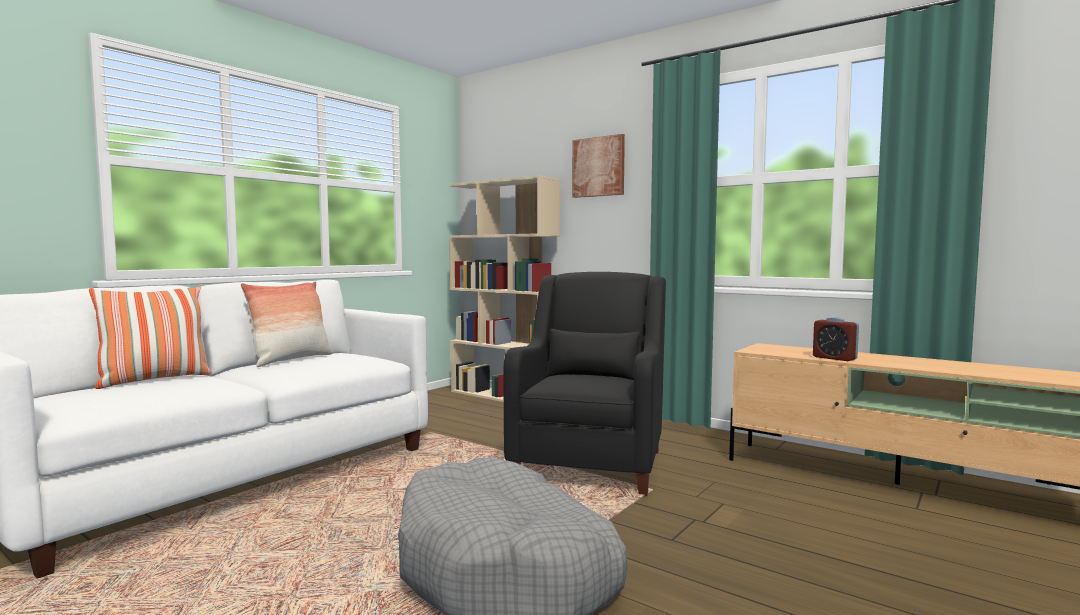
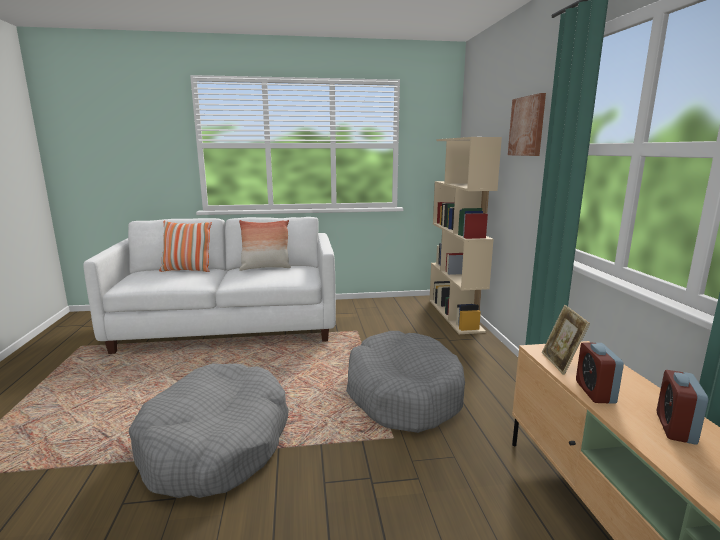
camera: 45 degrees right, 10 degrees up
black armchair [504,272,666,496] -> grey dog bed [346,331,465,433]
none -> picture frame [542,305,590,375]
none -> alarm clock [657,370,708,445]

